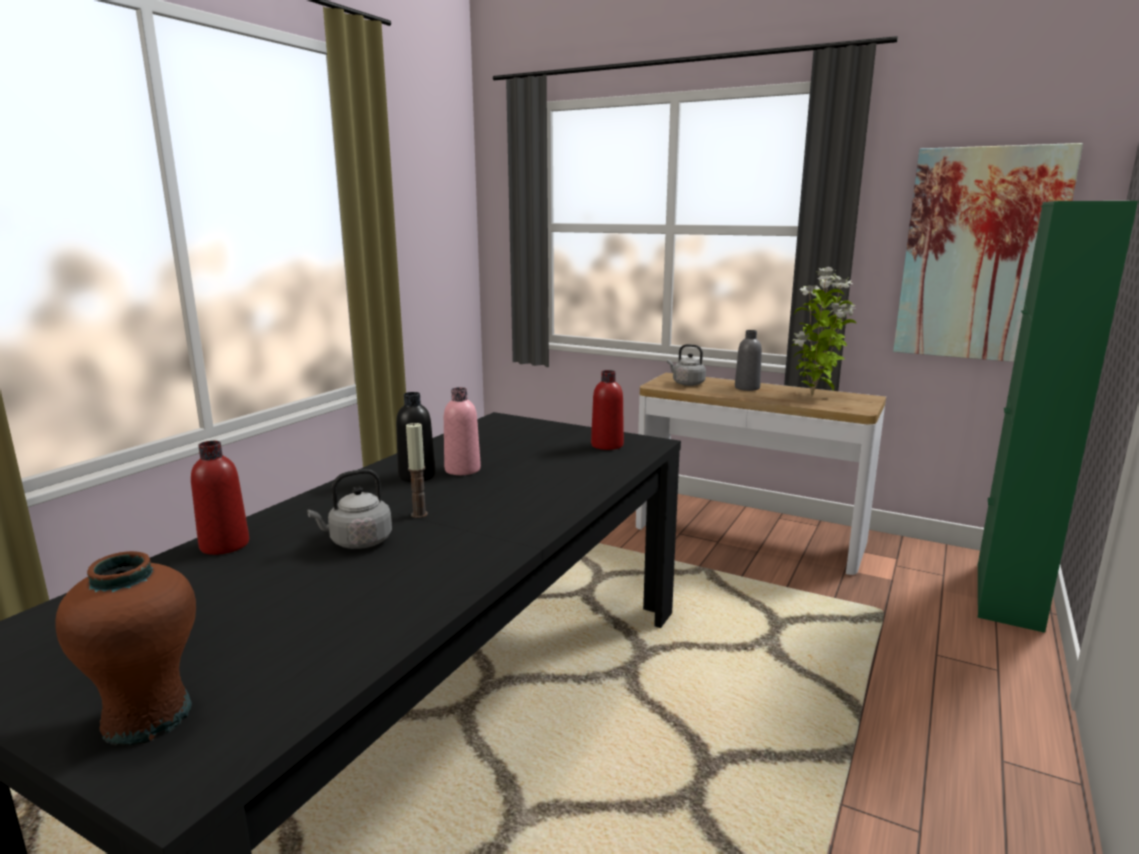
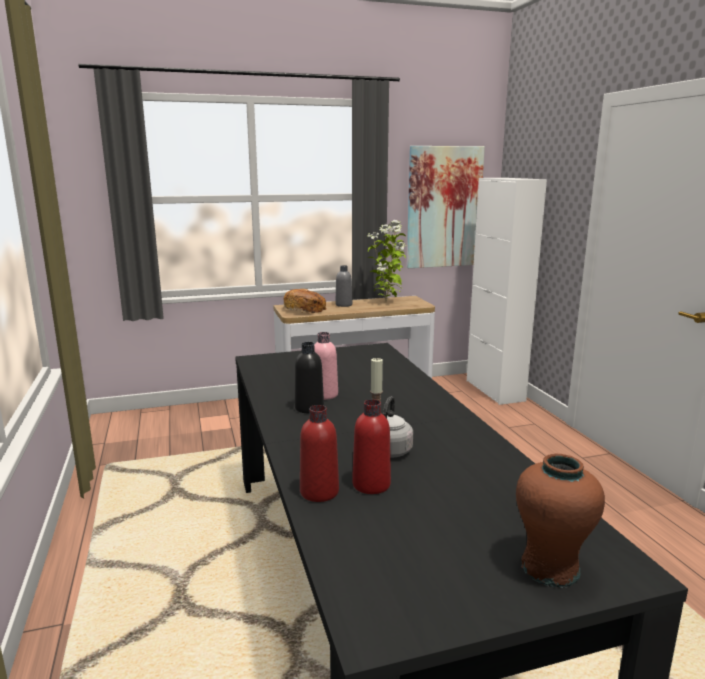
camera: 45 degrees left, 0 degrees up
red bottle [591,370,624,450] -> red bottle moved to [352,399,391,494]
grey kettle [667,344,706,386] -> bread [284,289,326,314]
green cabinet [978,201,1138,633] -> white cabinet [467,178,547,405]

